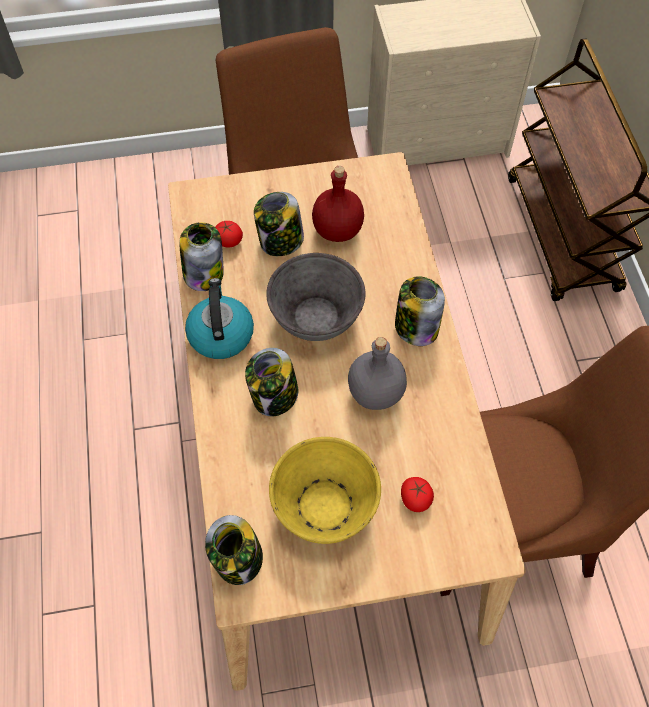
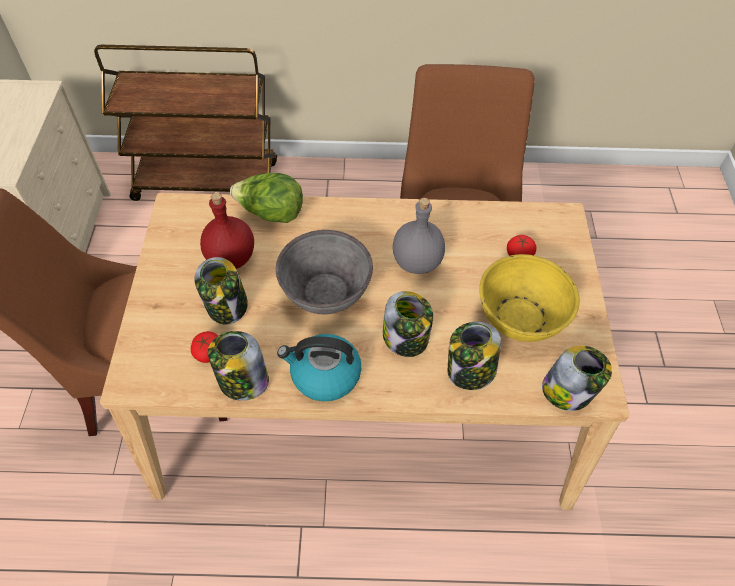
camera: 80 degrees left, 5 degrees down
jar [395,276,445,346] -> jar moved to [448,322,501,390]
none -> lettuce [230,173,303,223]

